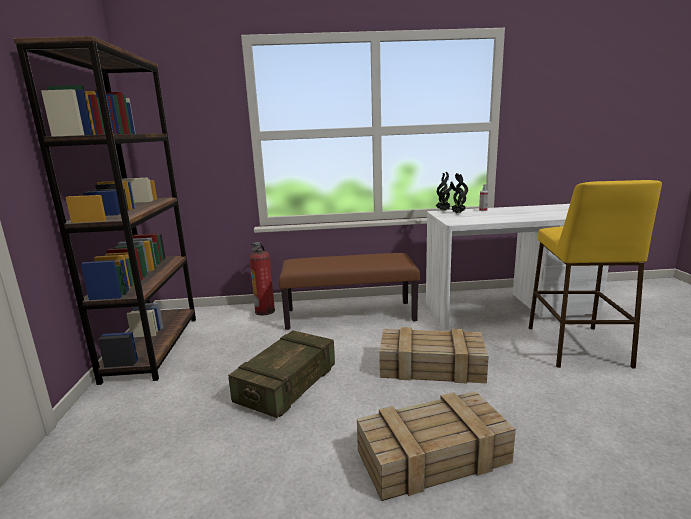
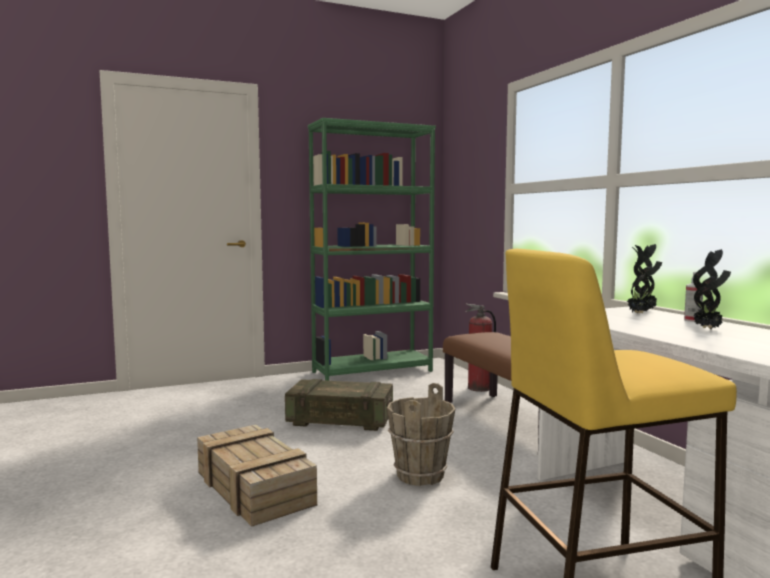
camera: 70 degrees right, 10 degrees down
brown bookcase [14,36,196,385] -> green bookcase [308,118,436,381]
crate [379,327,489,384] -> brown bucket [387,383,455,486]
none -> potted plant [693,249,731,329]

